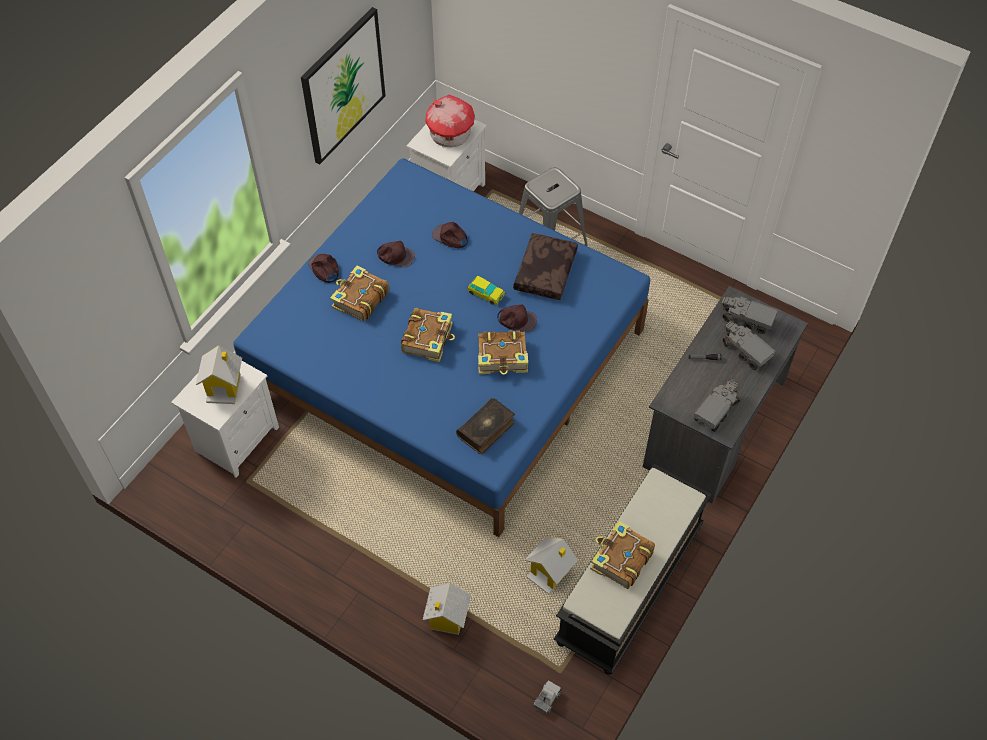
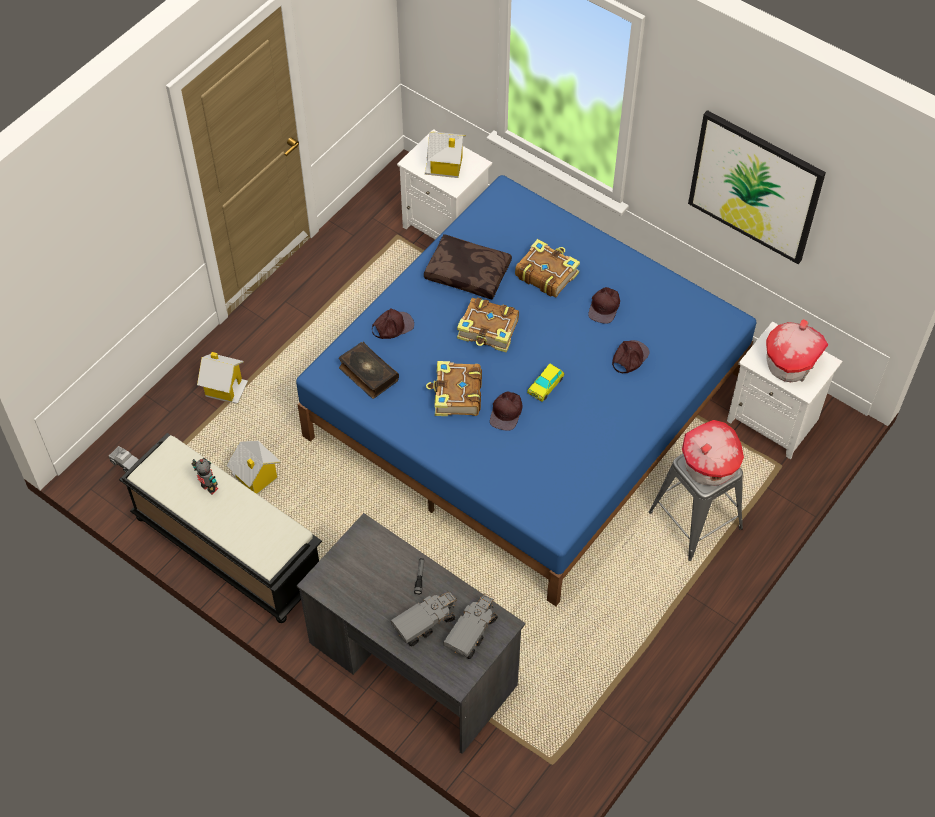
camera: 95 degrees right, 0 degrees up
brown cap [308,254,339,283] -> brown cap moved to [372,308,414,339]
brown pillow [513,233,578,300] -> brown pillow moved to [424,234,512,300]
book [590,521,655,589] -> toy robot [192,458,218,495]
toy truck [694,379,740,432] -> none
none -> toy house [682,420,744,486]

